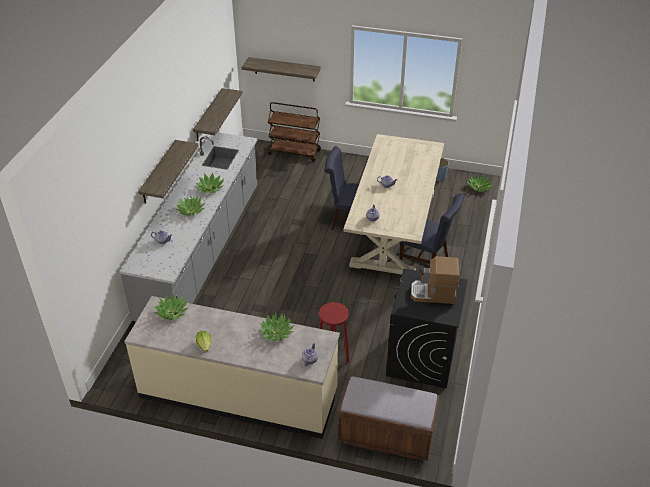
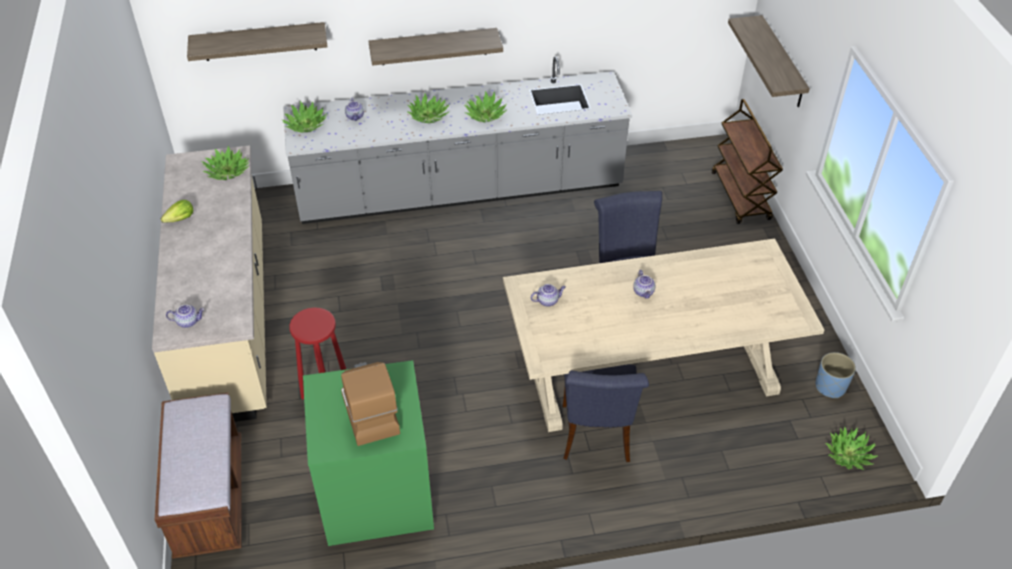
camera: 65 degrees right, 5 degrees up
shelf [193,88,243,141] -> shelf moved to [187,22,328,61]
potted plant [259,312,295,341] -> potted plant moved to [282,101,327,133]
black washing machine [386,268,468,388] -> green washing machine [303,360,434,546]

